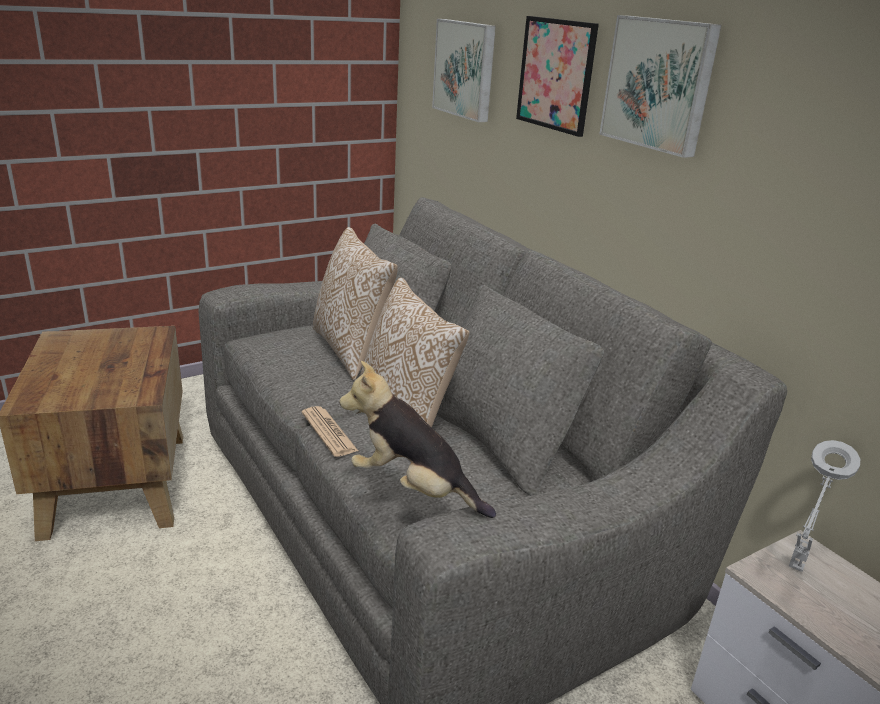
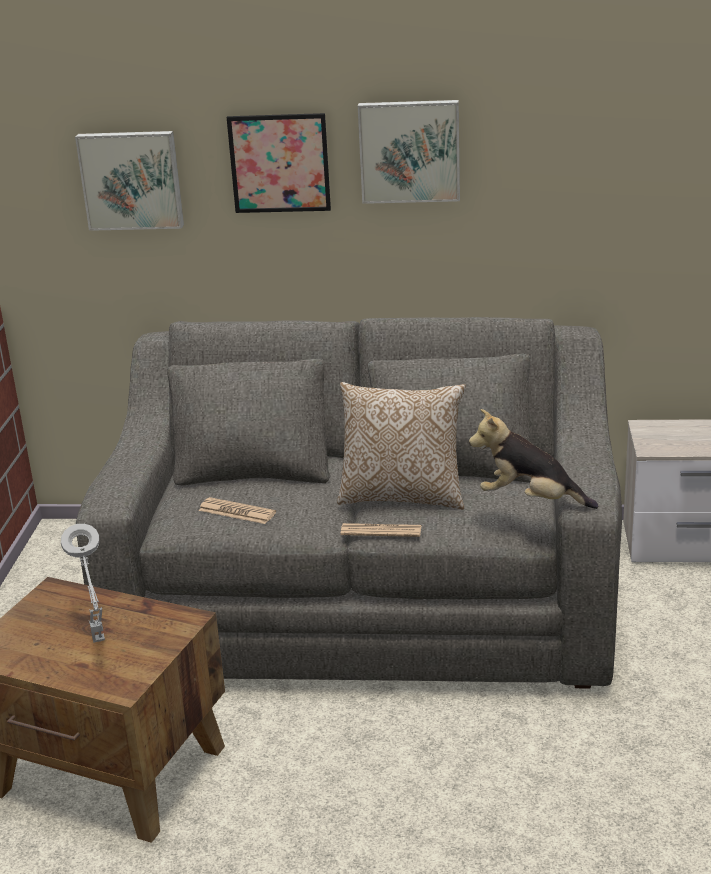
camera: 50 degrees left, 0 degrees up
pillow [313,227,398,380] -> none
plush toy [339,361,496,518] -> plush toy turned 45 degrees clockwise [469,409,598,509]
grey table lamp [789,440,860,572] -> grey table lamp moved to [61,524,105,643]
none -> newspaper [199,497,276,524]

